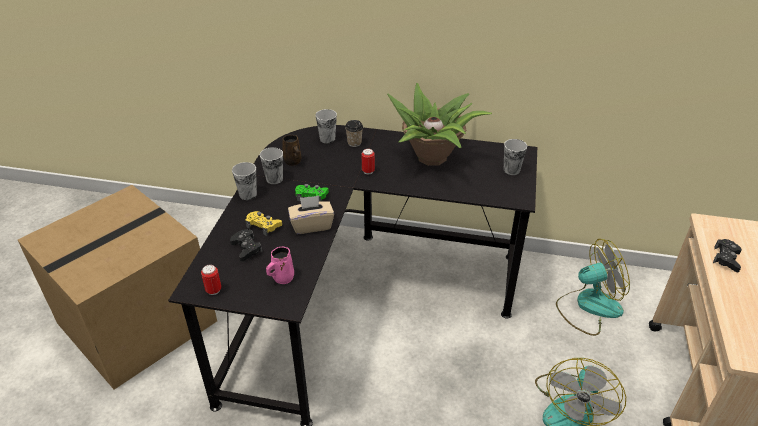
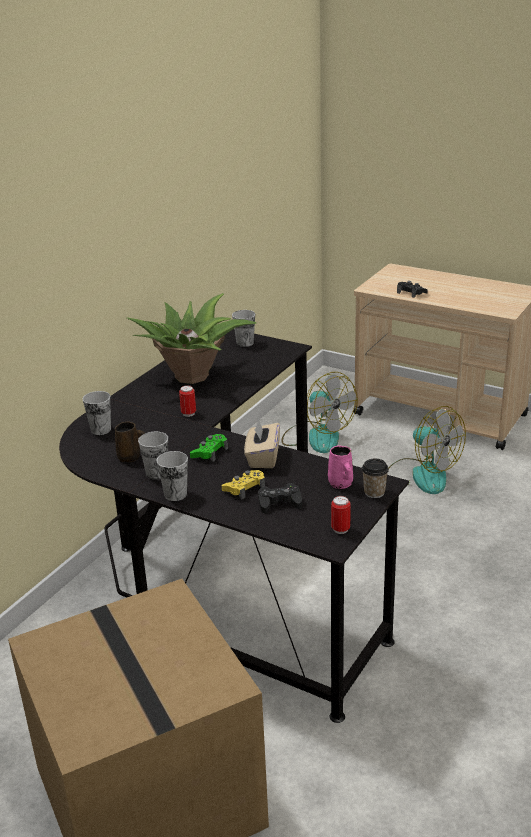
camera: 70 degrees left, 10 degrees down
cup [345,120,363,147] -> cup moved to [362,459,389,498]
fan [556,239,630,336] -> fan turned 135 degrees clockwise [281,372,358,453]

